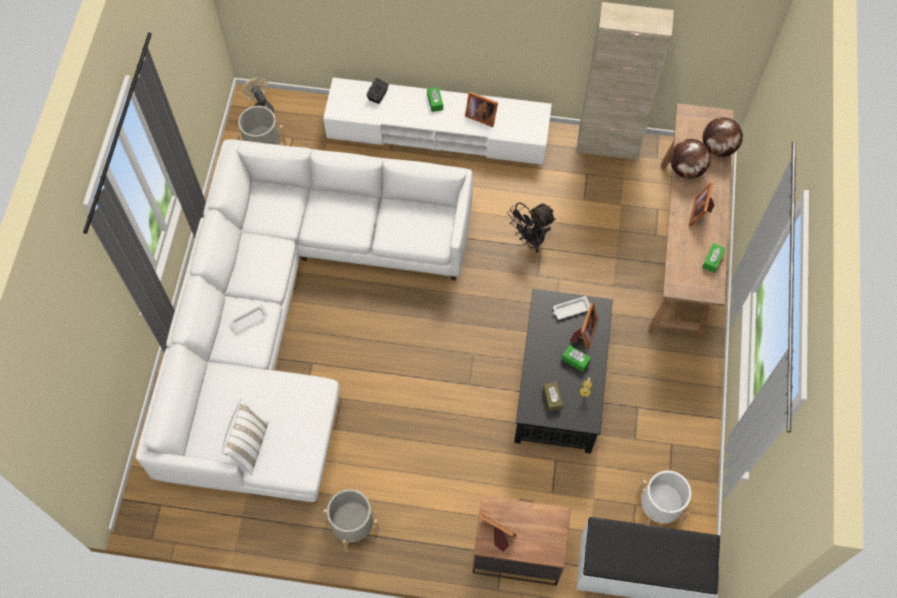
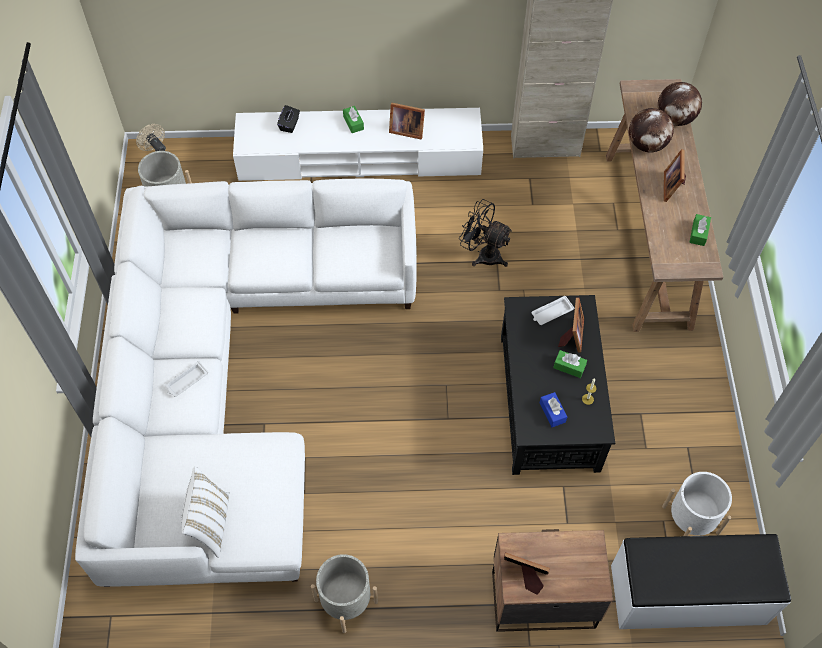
camera: 10 degrees left, 5 degrees down
black fan [507,202,556,253] -> black fan turned 75 degrees clockwise [459,199,512,267]
brown tissue box [543,382,563,411] -> blue tissue box [540,392,567,427]

